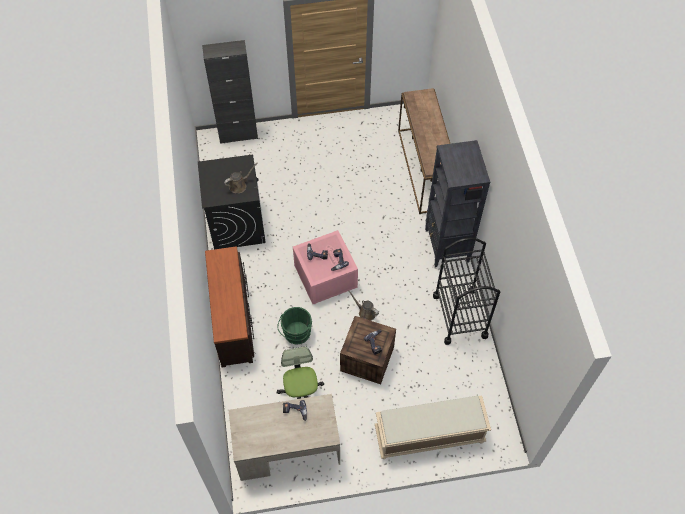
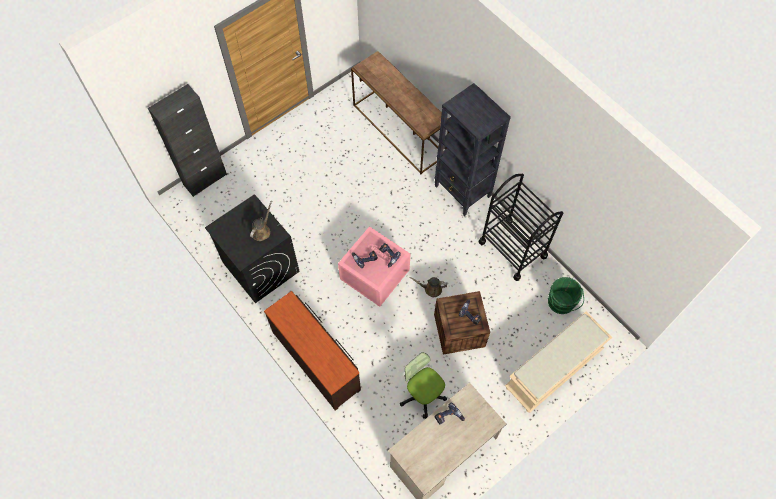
camera: 30 degrees left, 5 degrees up
green bucket [277,307,312,345] -> green bucket moved to [548,277,584,314]

